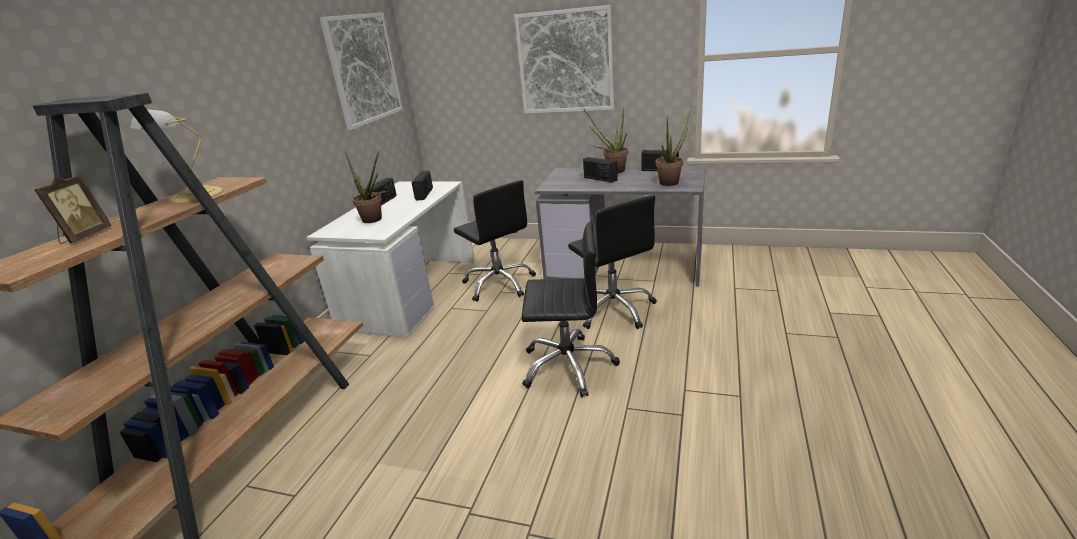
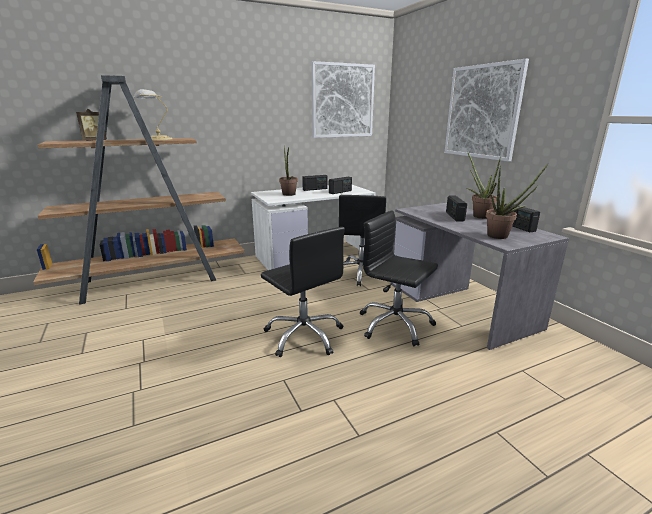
camera: 45 degrees right, 5 degrees down
black office chair [568,195,657,329] -> black office chair turned 105 degrees clockwise [360,210,438,346]

